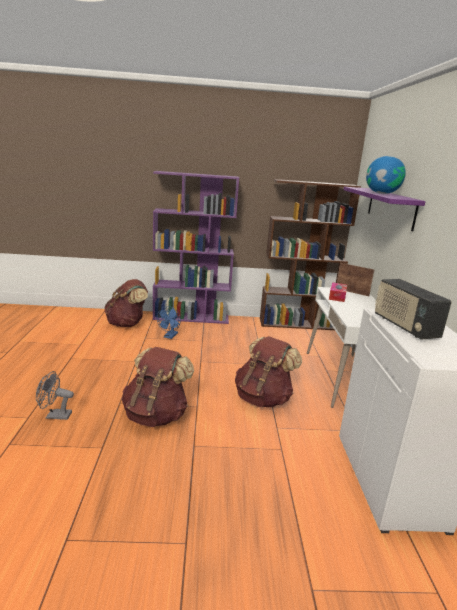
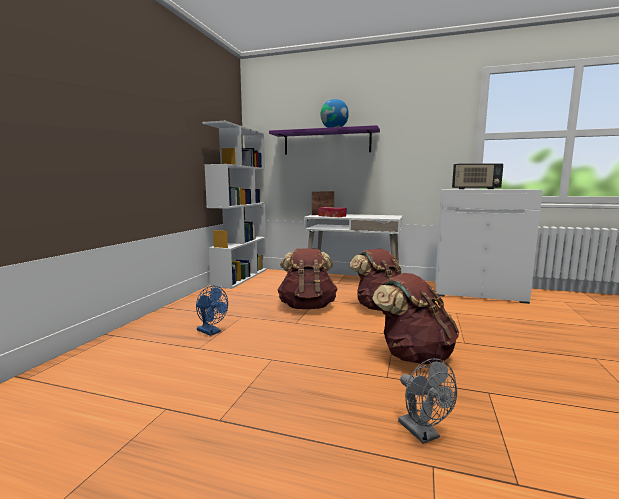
camera: 70 degrees left, 10 degrees down
grey fan [36,371,74,420] -> grey fan turned 45 degrees counterclockwise [398,358,457,444]
brown backpack [105,279,148,327] -> brown backpack moved to [277,248,337,309]
purple bookcase [153,171,239,324] -> none
brown bookcase [260,179,361,330] -> white bookcase [202,121,267,289]

